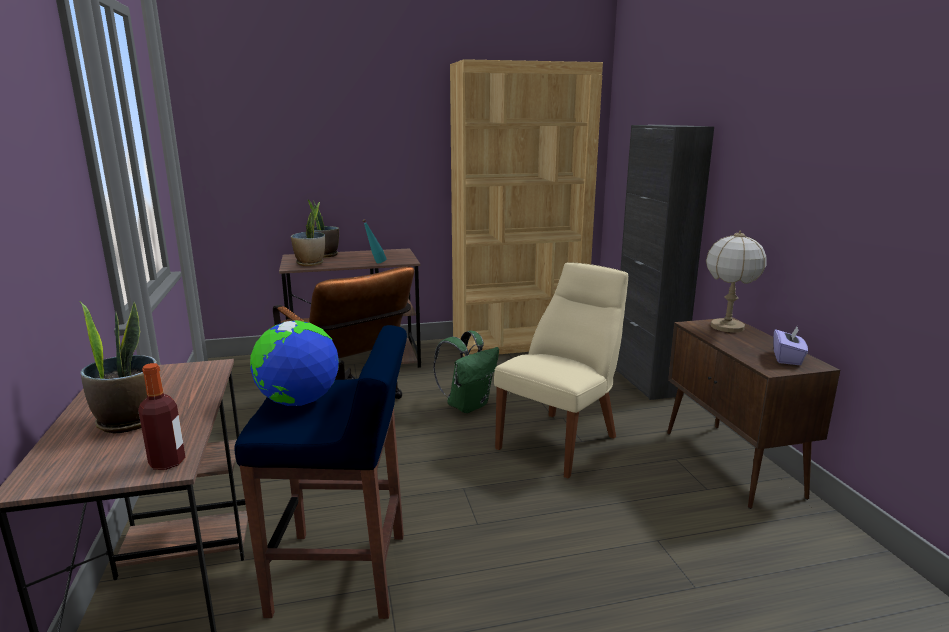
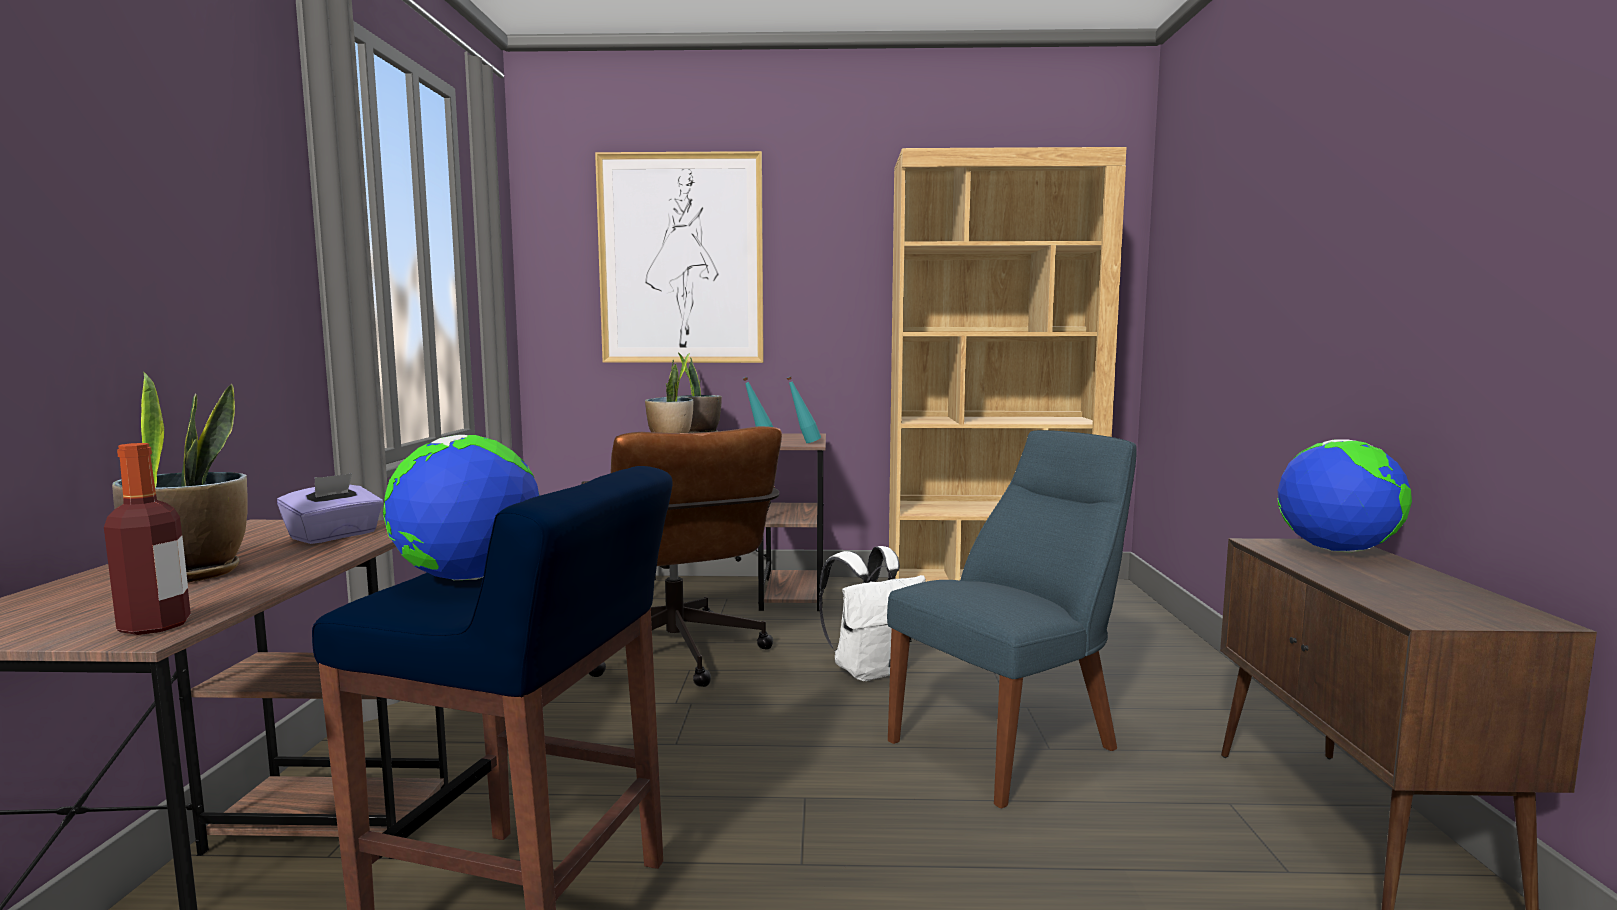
camera: 15 degrees right, 10 degrees down
green backpack [433,331,499,413] -> white backpack [819,546,926,681]
beige chair [494,262,628,478] -> blue chair [887,430,1137,808]
black cabinet [616,125,714,400] -> none
table lamp [706,230,766,333] -> globe [1277,439,1412,553]
purple tissue box [773,326,808,365] -> purple tissue box moved to [277,473,383,544]
none -> picture [595,151,764,363]
none -> turquoise bottle [787,376,821,443]

